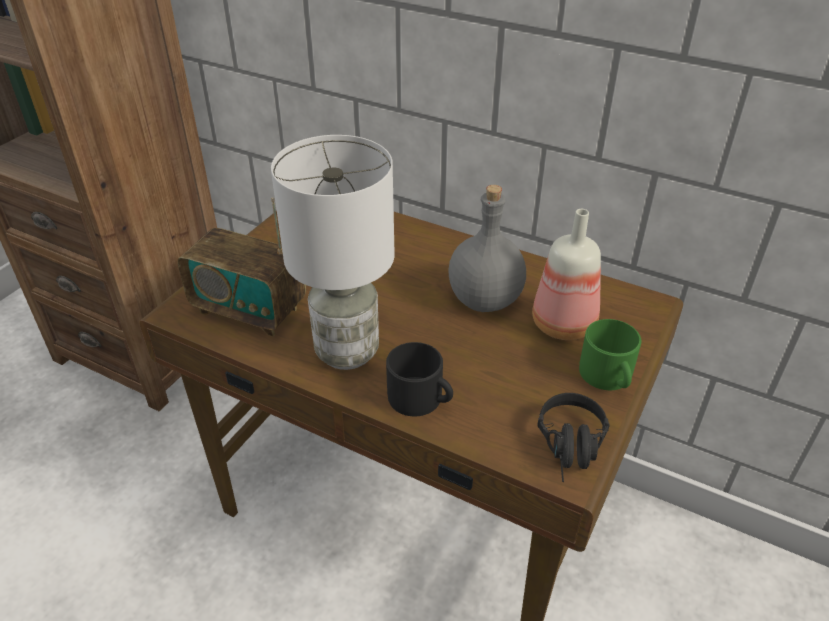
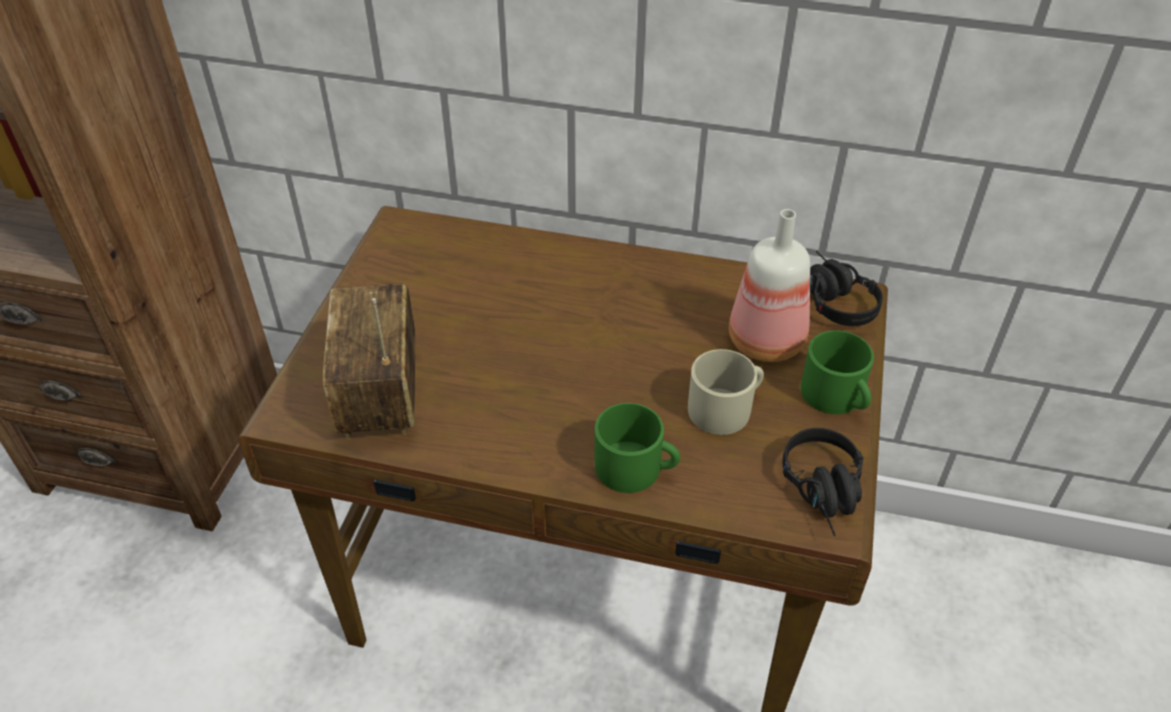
camera: 15 degrees left, 5 degrees up
radio [178,197,306,337] -> radio turned 75 degrees clockwise [323,284,415,440]
white table lamp [271,135,395,370] -> none
black mug [386,342,453,416] -> green mug [595,403,680,493]
grey bottle [448,185,526,312] -> none
none -> beige mug [688,349,764,435]
none -> black headphones [810,251,883,326]

